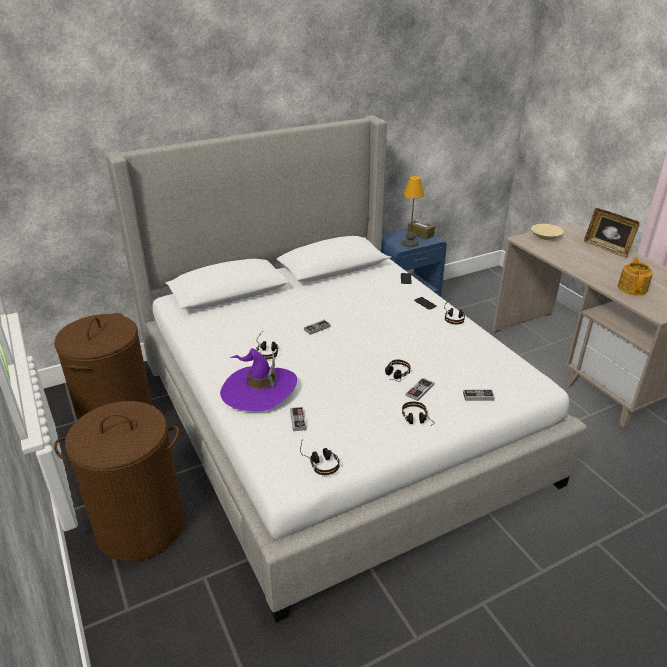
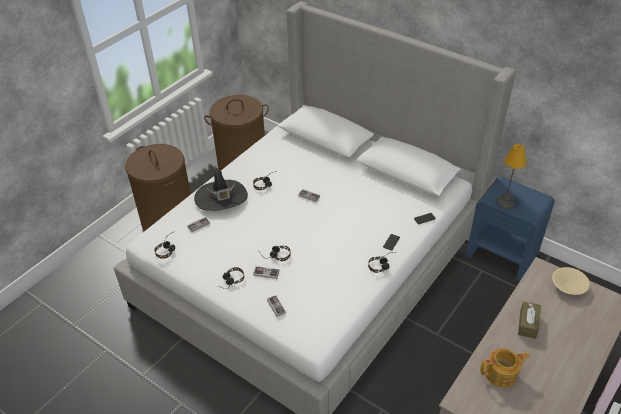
camera: 65 degrees right, 10 degrees up
purple hat [220,348,297,412] -> black hat [194,168,248,211]
brown tissue box [407,215,435,240] -> brown tissue box moved to [518,301,541,339]
picture frame [584,208,639,258] -> none

